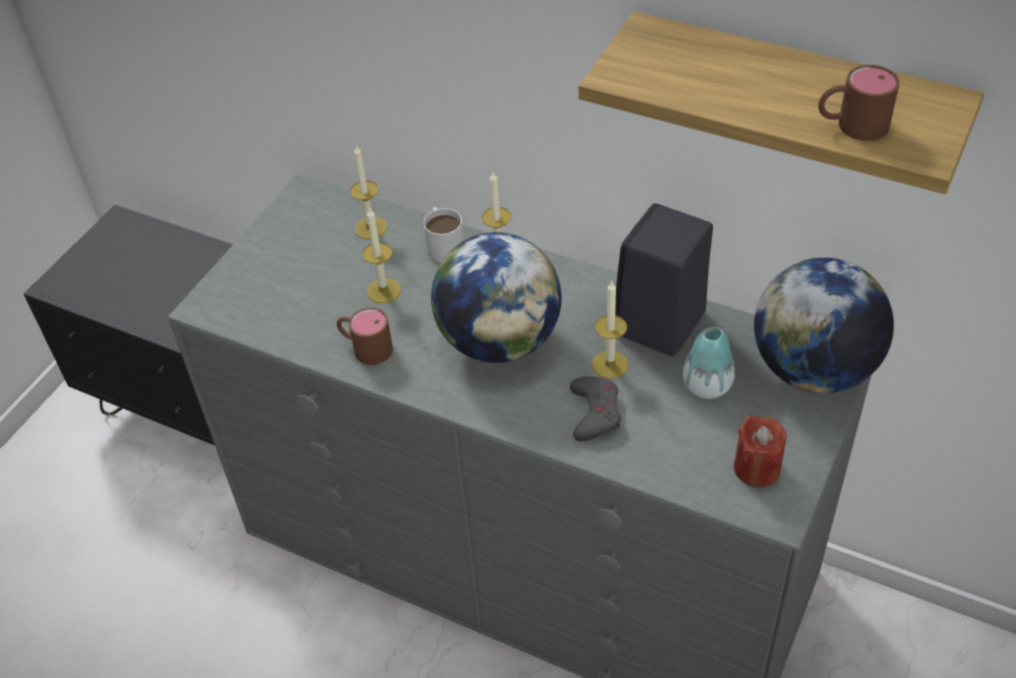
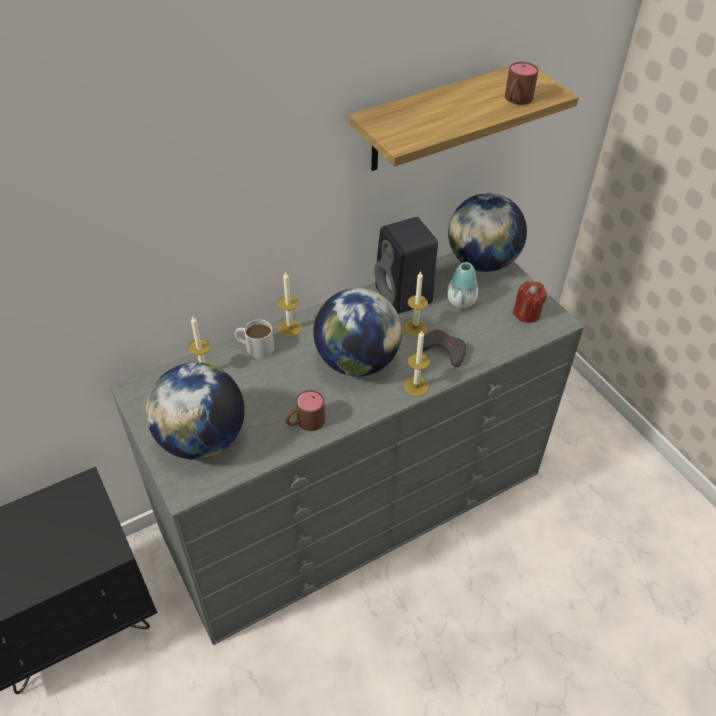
camera: 60 degrees left, 0 degrees up
candle [362,207,401,303] -> candle moved to [404,331,430,396]
none -> globe [146,362,245,460]

